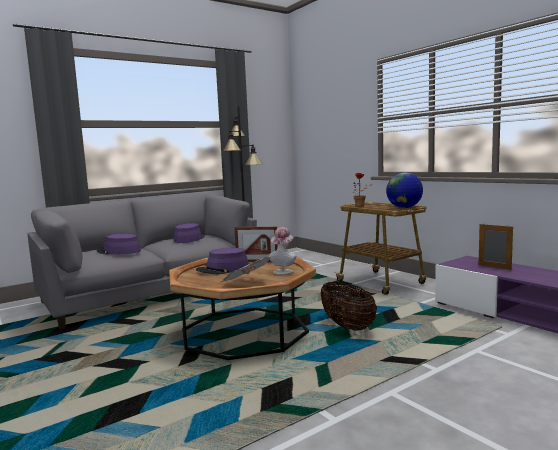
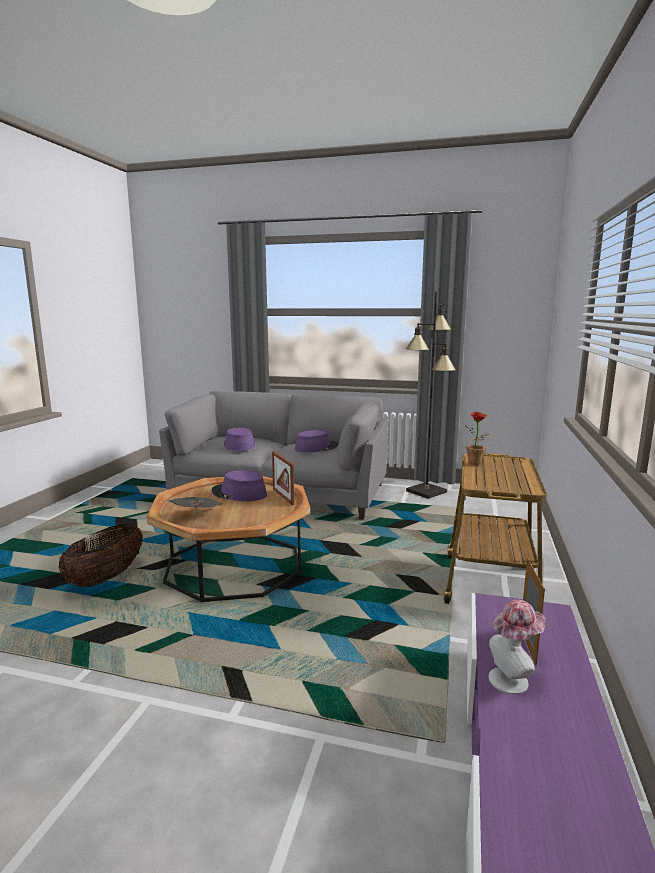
camera: 50 degrees right, 5 degrees up
hat [269,227,296,275] -> hat moved to [488,600,546,694]
basket [321,282,377,331] -> basket moved to [59,524,143,587]
globe [386,173,423,208] -> none

